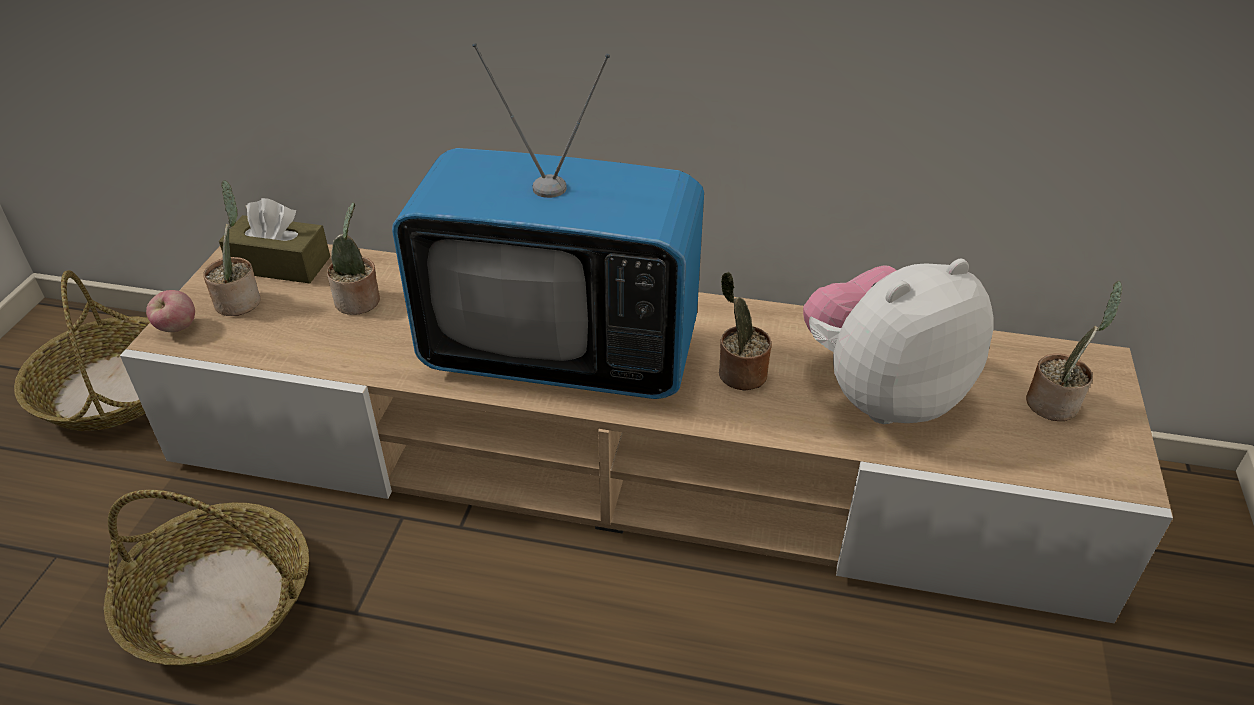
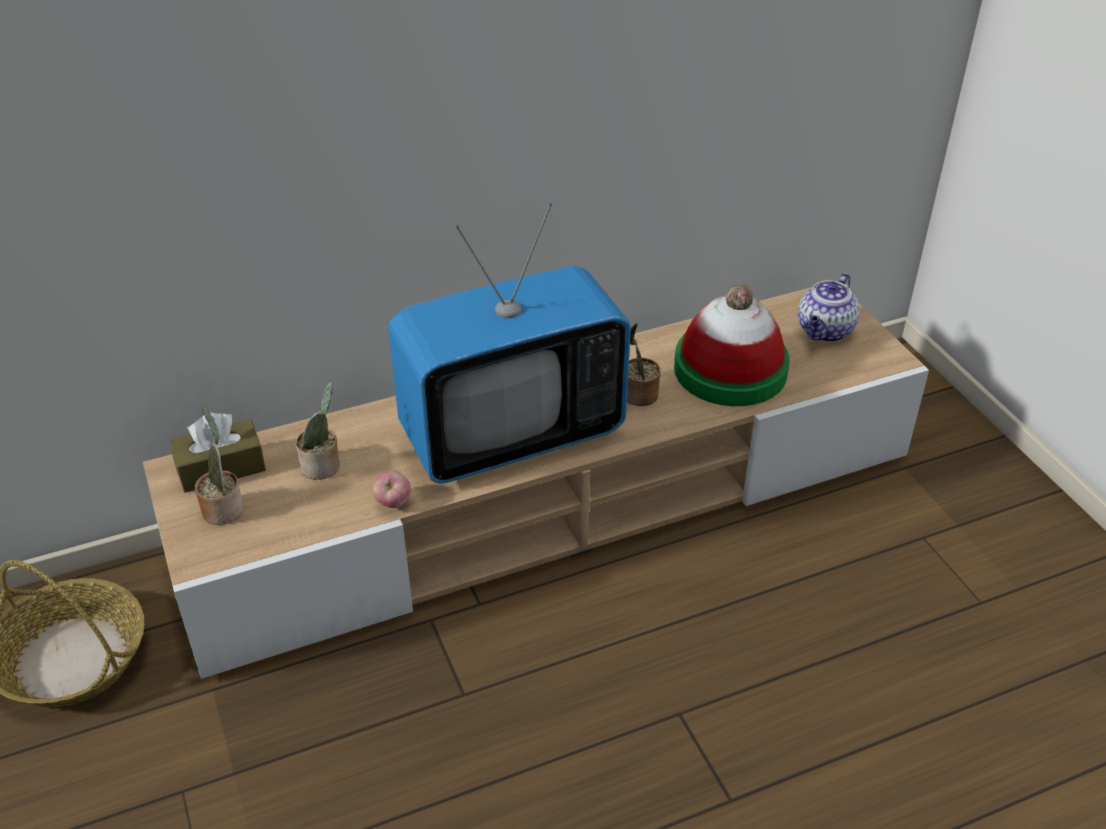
camera: 35 degrees left, 0 degrees up
basket [104,490,309,667] -> none
apple [146,290,195,332] -> apple moved to [373,470,411,508]
plush toy [803,258,994,424] -> hat [674,284,790,406]
potted plant [1026,281,1122,421] -> teapot [798,273,860,342]

